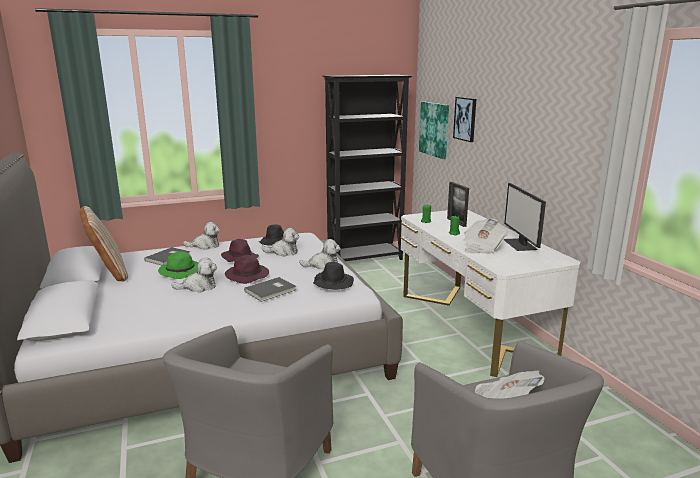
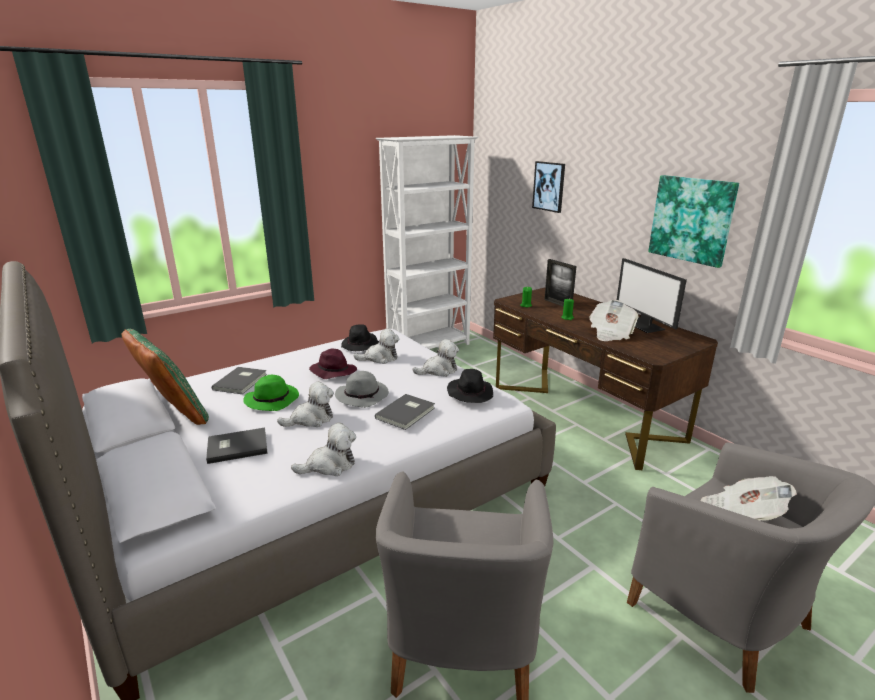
camera: 15 degrees left, 5 degrees up
beige pillow [79,206,128,282] -> green pillow [122,329,209,425]
plush toy [183,222,220,250] -> plush toy moved to [291,423,356,476]
purple hat [225,255,269,284] -> grey hat [335,371,389,408]
black bookcase [323,75,412,261] -> white bookcase [376,135,479,349]
white desk [401,210,581,377] -> brown desk [493,287,718,470]
picture [419,102,449,159] -> picture moved to [648,175,739,268]
none -> grey book [206,428,268,464]

